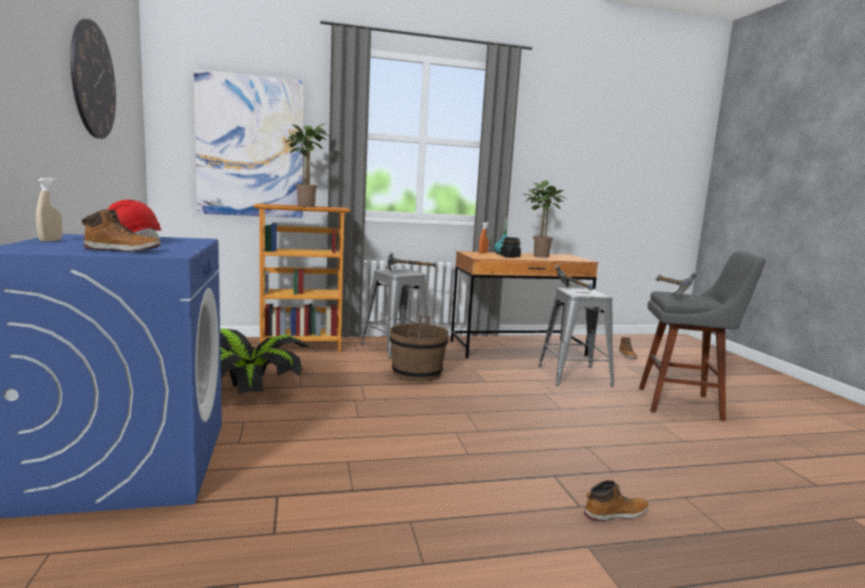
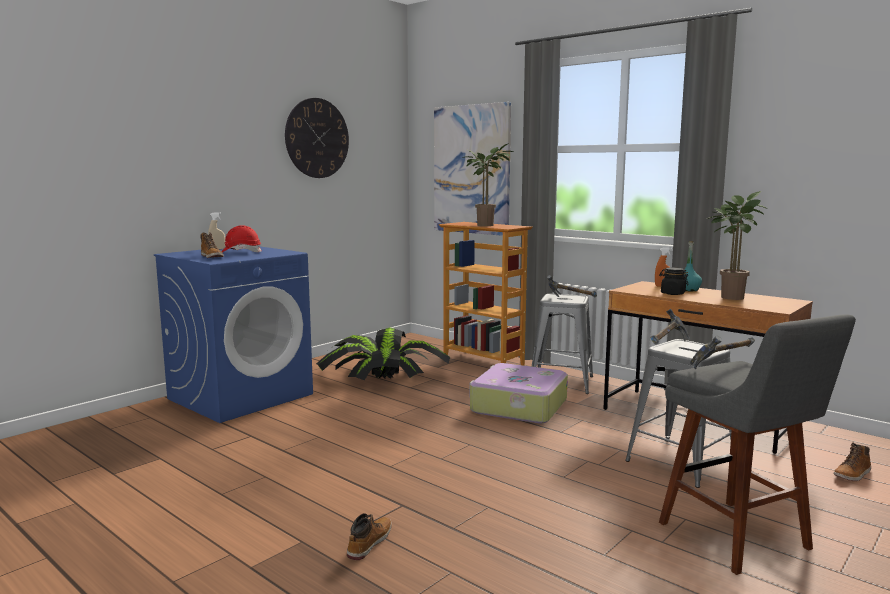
camera: 55 degrees right, 0 degrees up
brown bucket [389,316,449,382] -> suitcase [469,363,568,423]
boot [584,480,649,522] -> boot turned 105 degrees counterclockwise [347,513,392,560]

